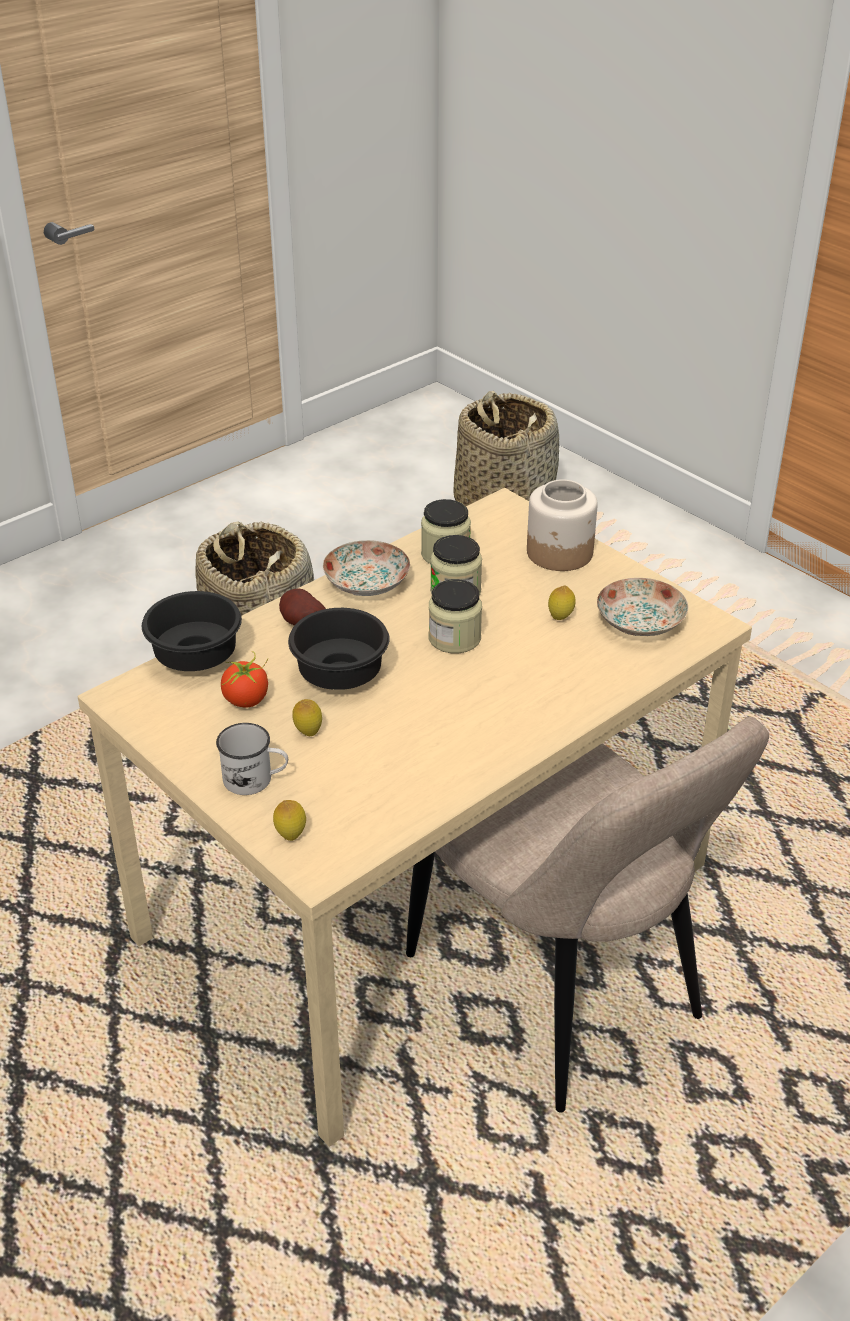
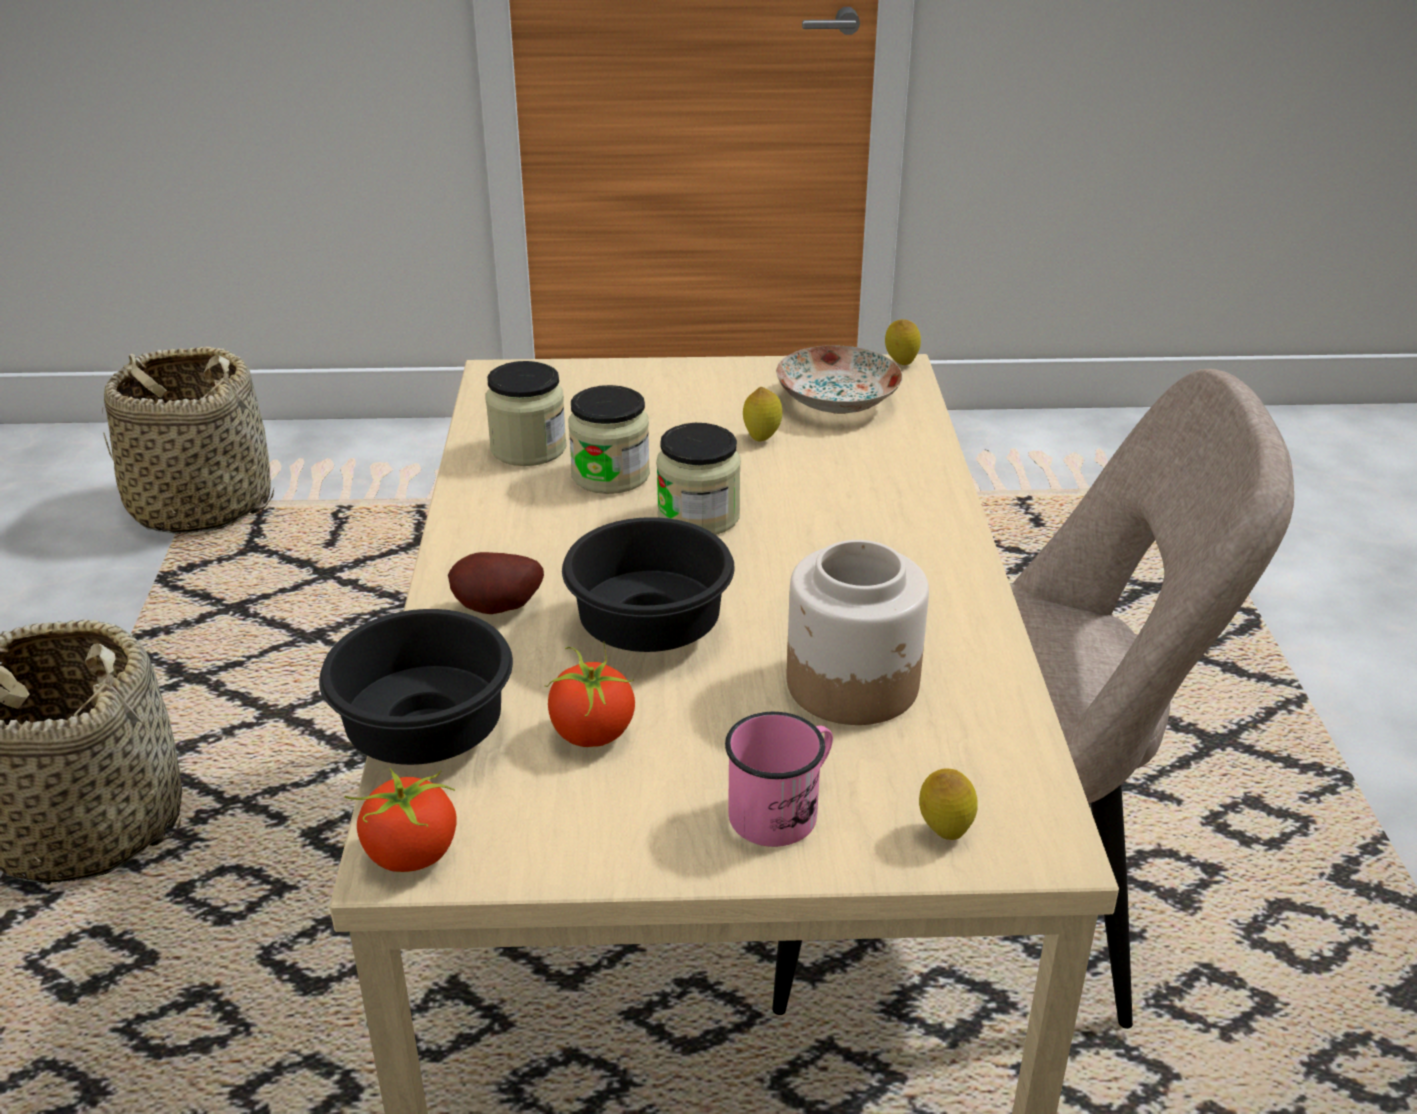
camera: 50 degrees left, 5 degrees down
white mug [216,723,288,795] -> pink mug [725,712,833,847]
lemon [292,699,322,736] -> lemon moved to [885,319,921,365]
plate [323,540,410,596] -> none
jar [527,479,598,571] -> jar moved to [787,540,929,725]
none -> tomato [344,768,457,872]

